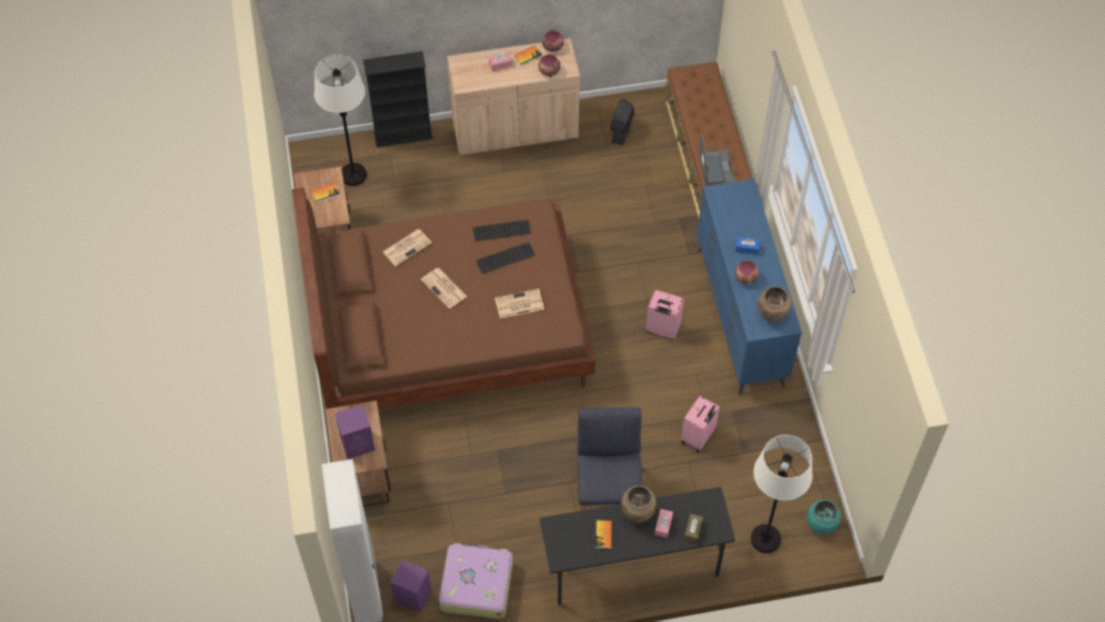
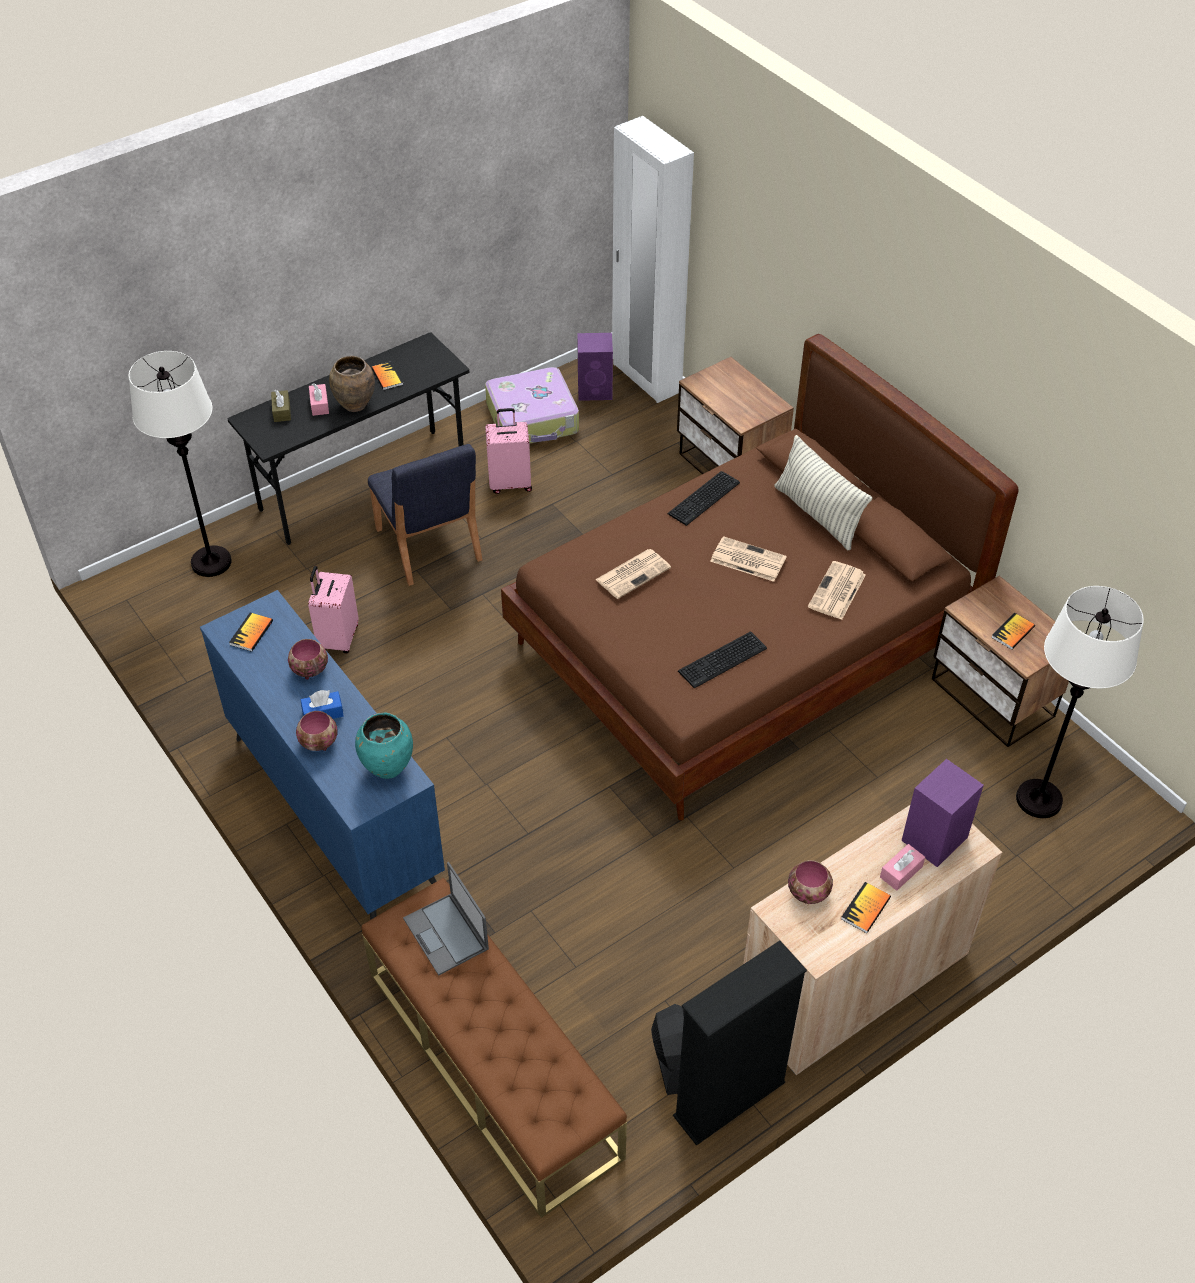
camera: 155 degrees right, 10 degrees down
purple speaker [335,405,375,459] -> purple speaker moved to [902,759,984,867]
black bookcase [363,51,433,147] -> black bookcase moved to [673,941,807,1146]
keyboard [476,242,535,274] -> keyboard moved to [667,471,740,526]
bowl [542,30,564,52] -> bowl moved to [296,711,338,751]
pink suitcase [646,290,684,340] -> pink suitcase moved to [485,408,532,494]
brown vase [758,286,791,323] -> book [229,612,273,652]
turquoise vase [807,500,841,535] -> turquoise vase moved to [355,713,413,779]
none -> pillow [774,435,873,550]

